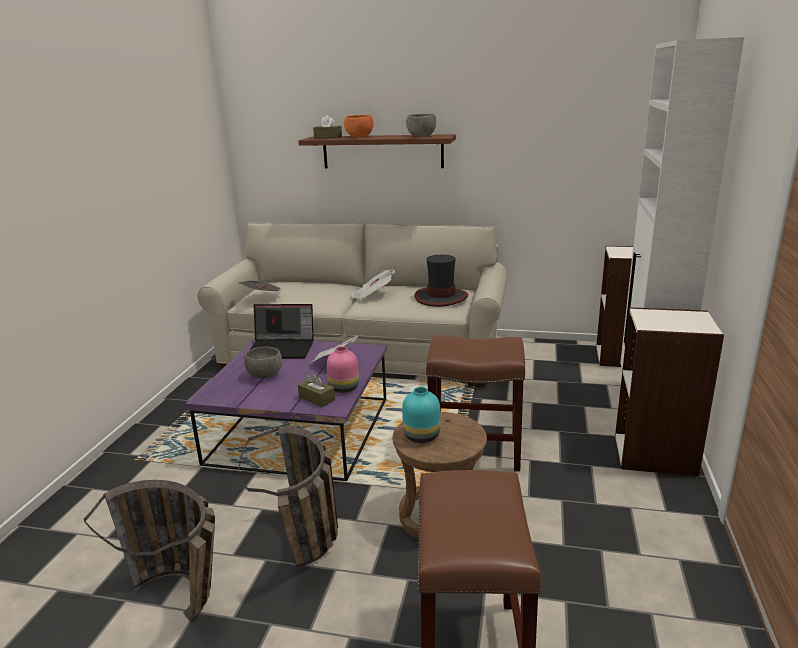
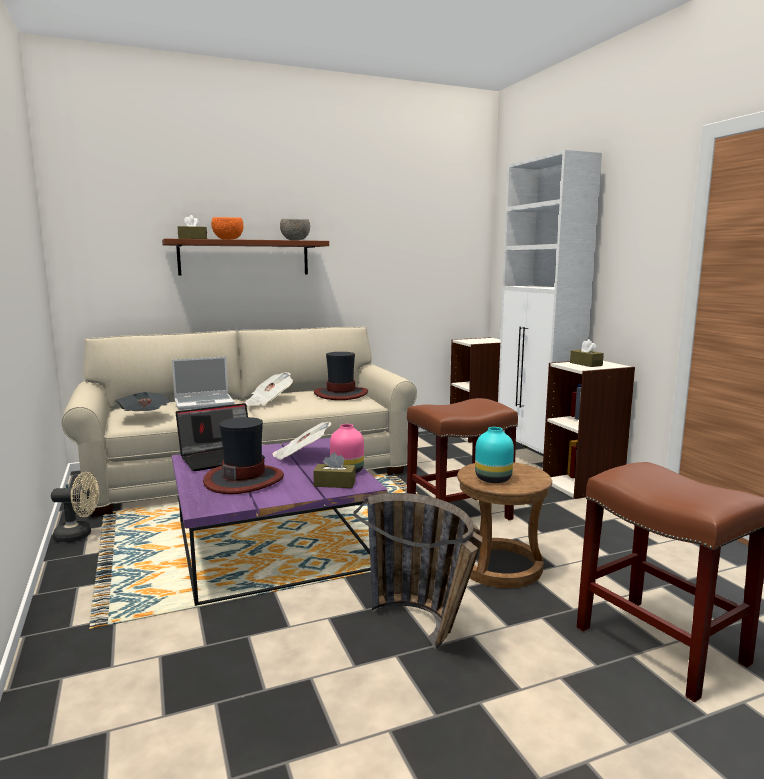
camera: 35 degrees left, 10 degrees down
basket [84,480,215,623] -> none
grey bowl [244,347,282,379] -> hat [203,417,284,494]
none -> beige fan [51,472,99,542]
none -> laptop [172,356,235,410]
none -> brown tissue box [570,339,604,367]

